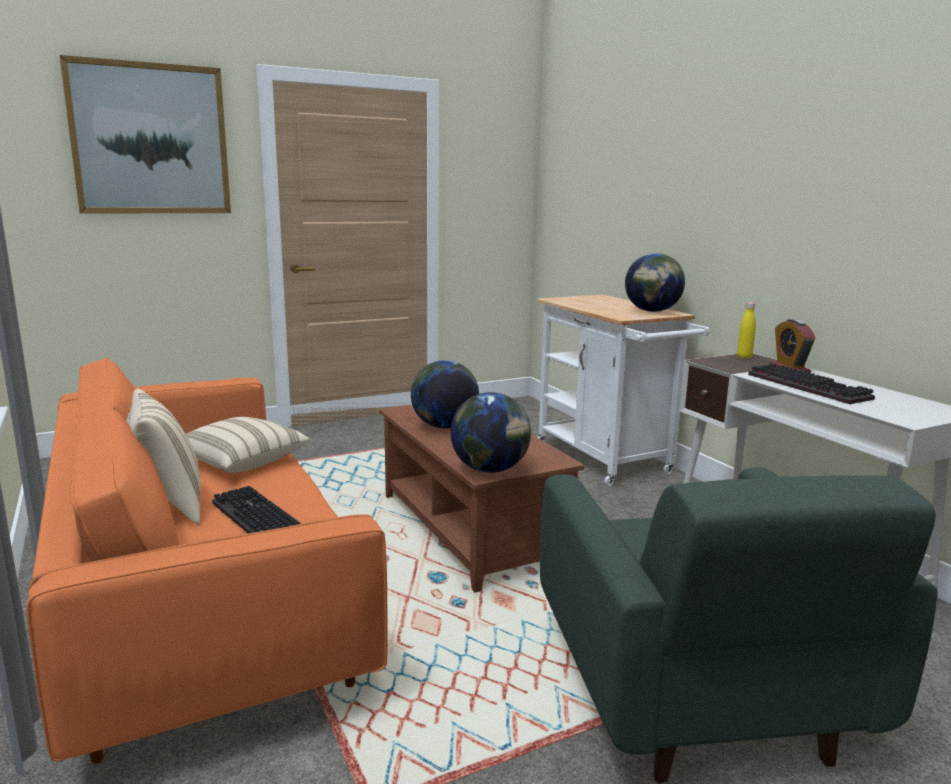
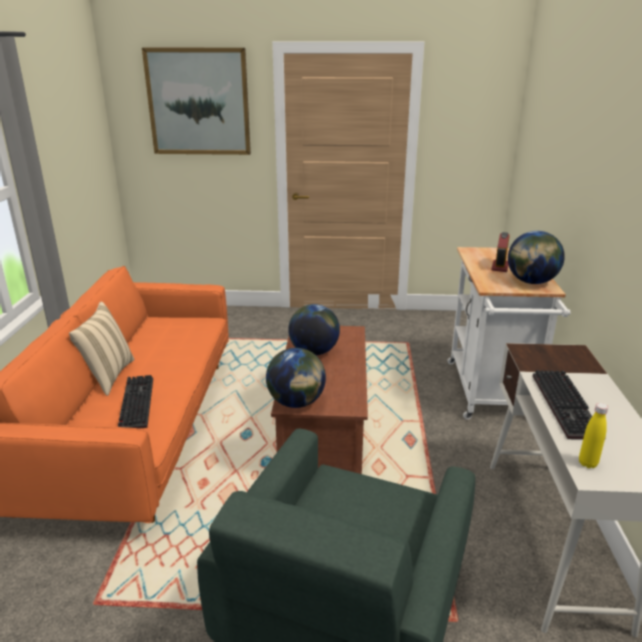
camera: 30 degrees right, 10 degrees up
beige pillow [186,417,310,473] -> none
yellow bottle [737,302,756,359] -> yellow bottle moved to [579,403,608,468]
alarm clock [770,319,816,373] -> alarm clock moved to [491,232,510,272]

